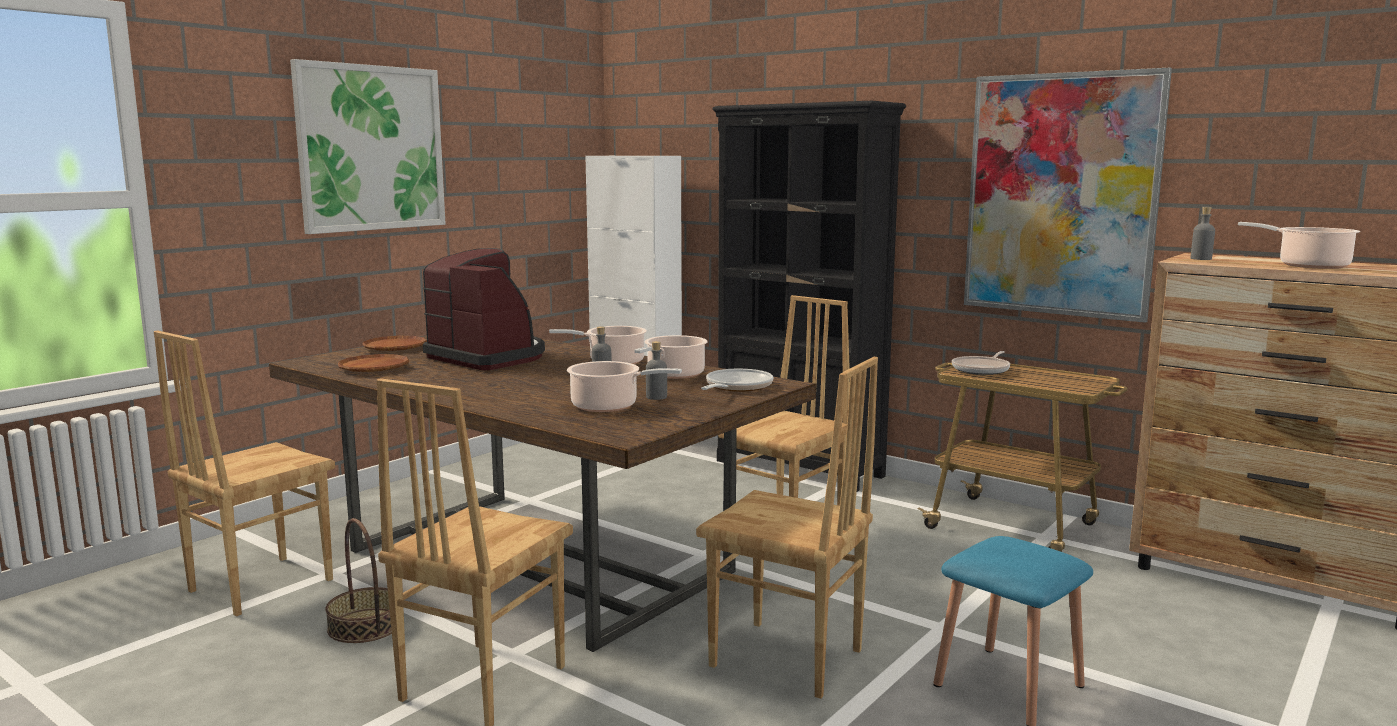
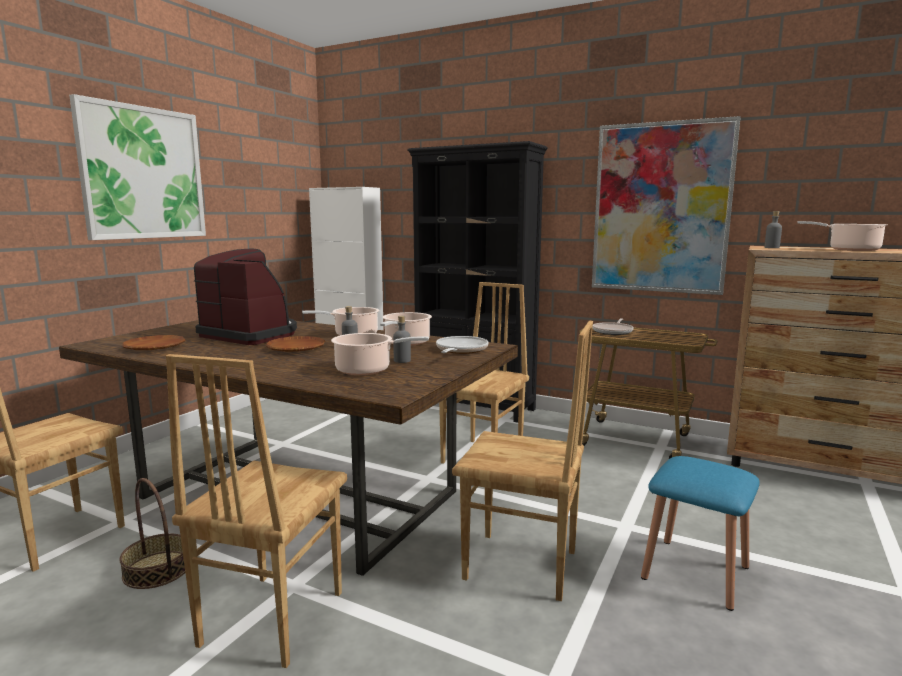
camera: 10 degrees left, 0 degrees up
brown plate [362,336,427,351] -> brown plate moved to [265,336,325,352]

